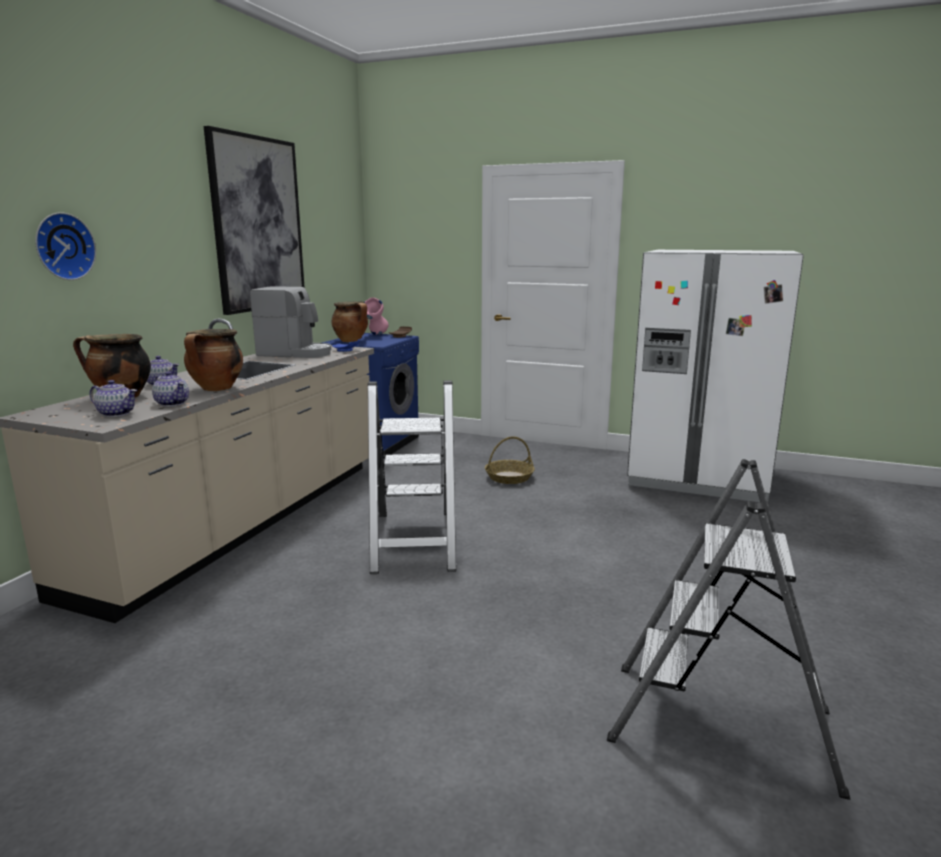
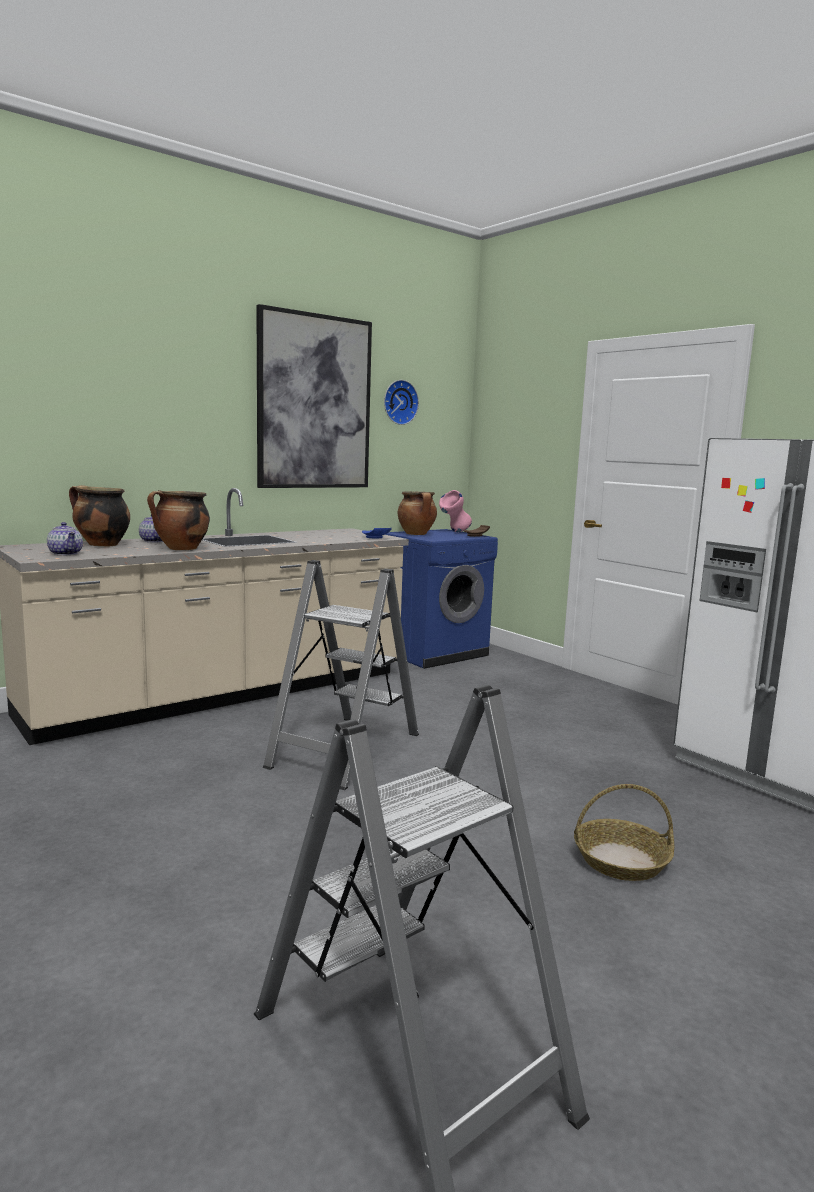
camera: 30 degrees right, 5 degrees down
wall clock [35,212,96,280] -> wall clock moved to [384,380,419,425]
teapot [152,372,189,406] -> none
coffee machine [250,286,331,358] -> none
basket [485,436,535,484] -> basket moved to [574,784,674,881]

